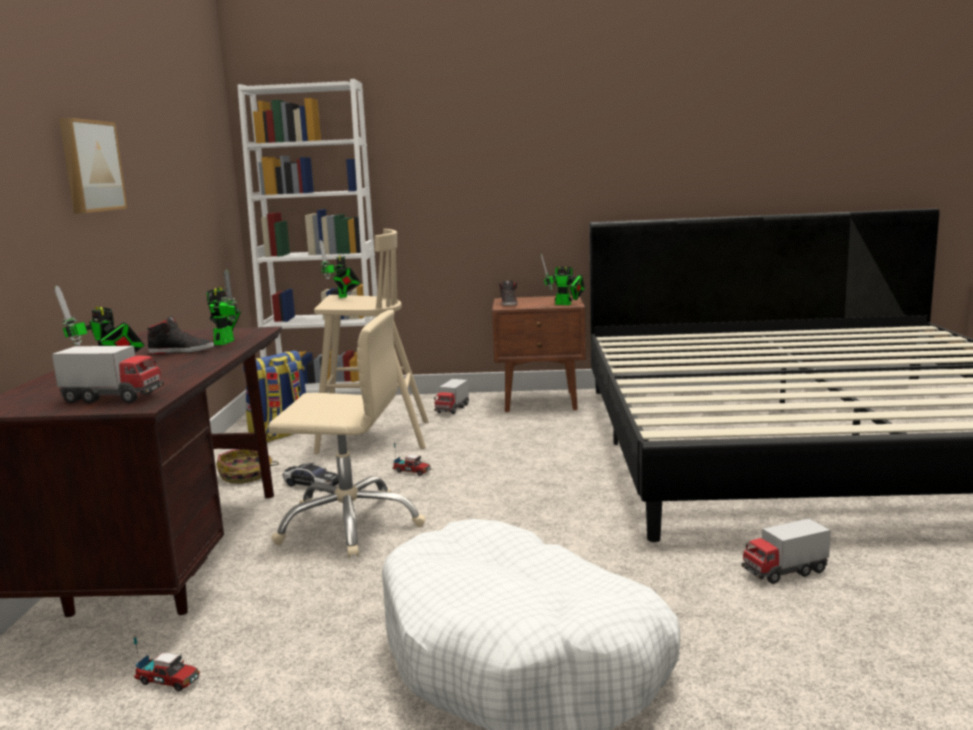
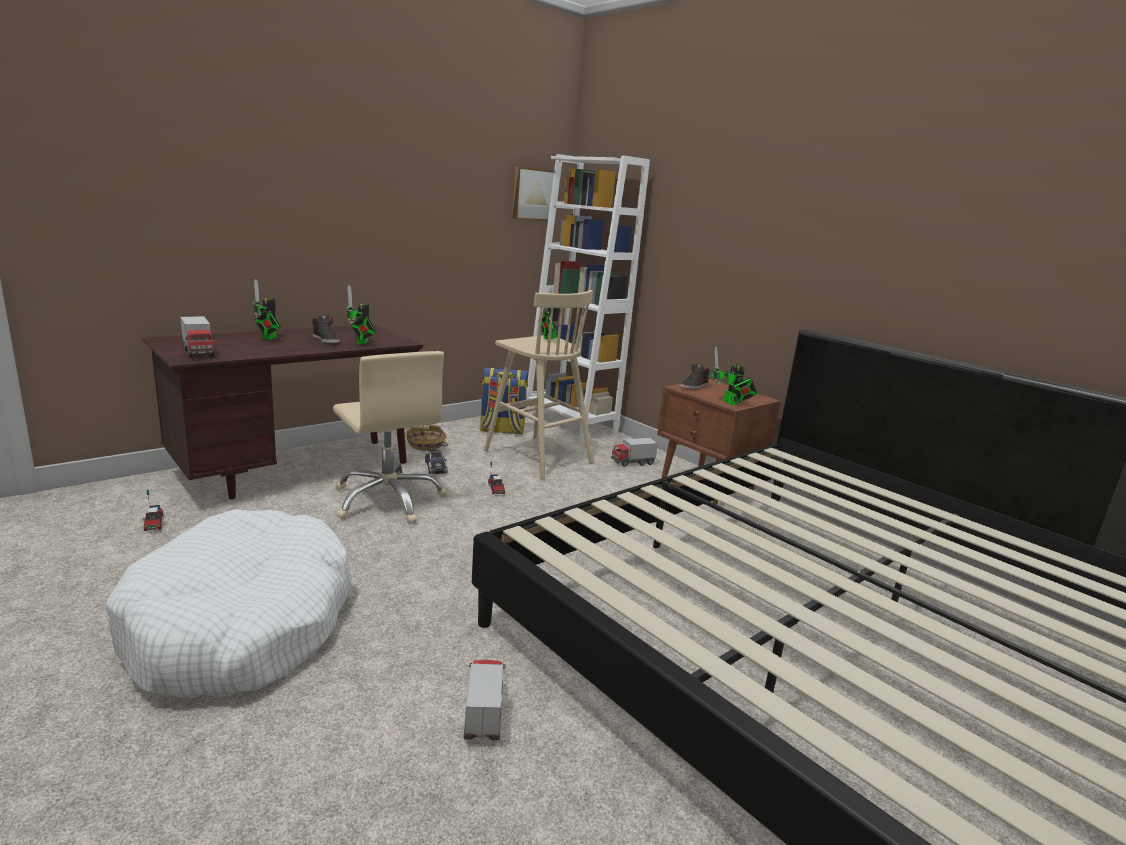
camera: 45 degrees right, 5 degrees up
picture [59,118,127,214] -> picture moved to [512,166,554,221]
toy robot [207,270,241,345] -> toy robot turned 120 degrees clockwise [347,285,377,344]
toy truck [741,519,831,584] -> toy truck turned 60 degrees clockwise [464,660,505,740]

